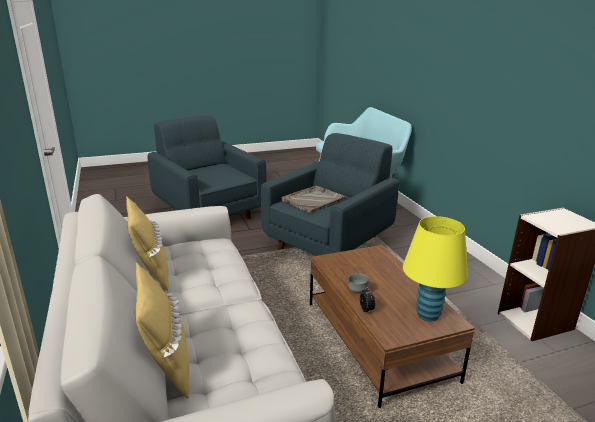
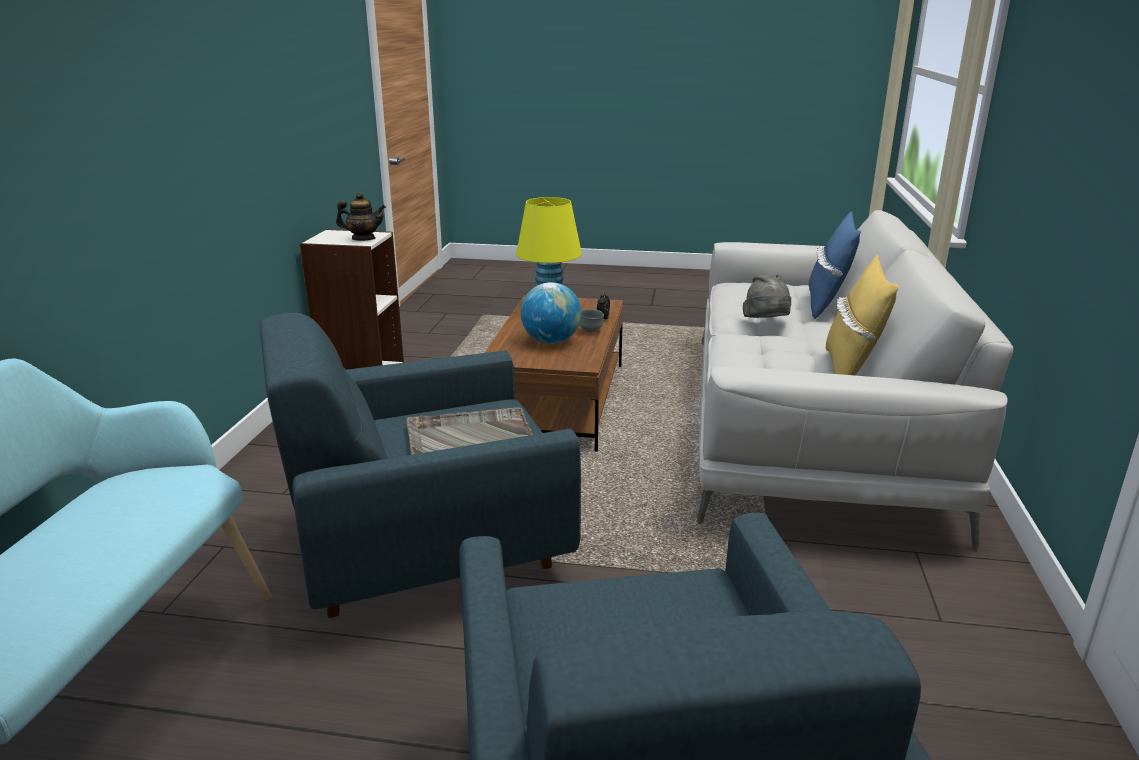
camera: 150 degrees left, 0 degrees up
yellow pillow [135,262,189,399] -> blue pillow [809,211,861,319]
none -> teapot [336,192,386,241]
none -> globe [521,282,581,344]
none -> grey hat [743,274,791,318]

